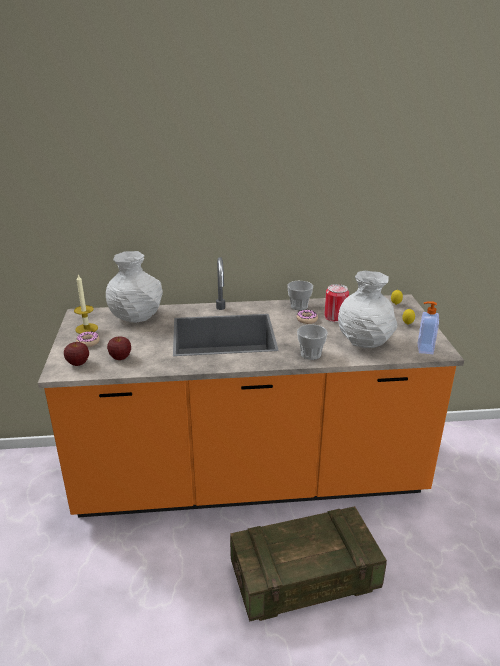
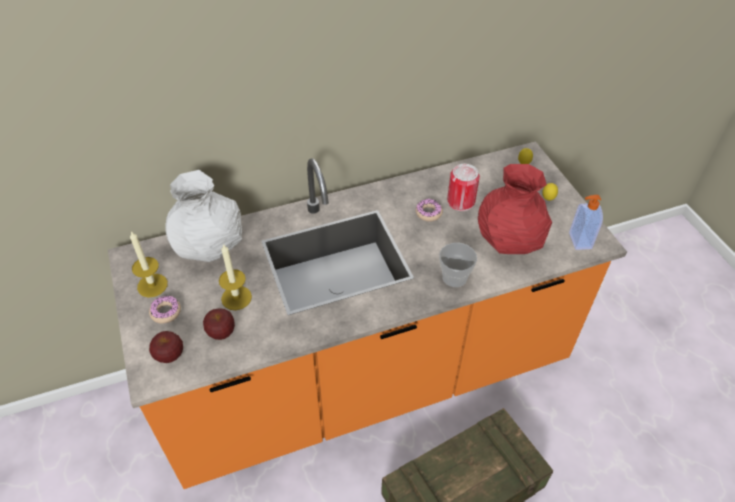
camera: 15 degrees left, 20 degrees up
cup [287,281,313,310] -> none
white vase [338,271,398,348] -> red vase [478,164,552,254]
none -> candle [219,244,252,310]

